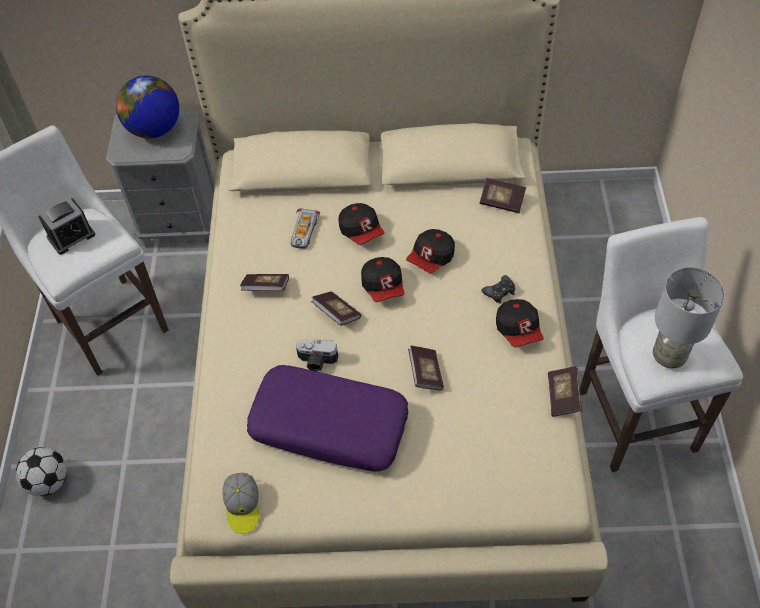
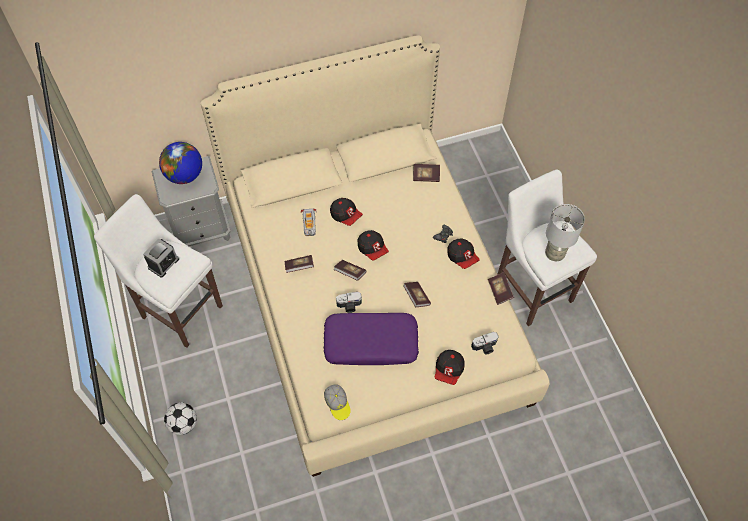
camera: 20 degrees left, 5 degrees up
cap [406,229,455,273] -> cap moved to [435,350,465,385]
none -> camera [471,332,499,355]

